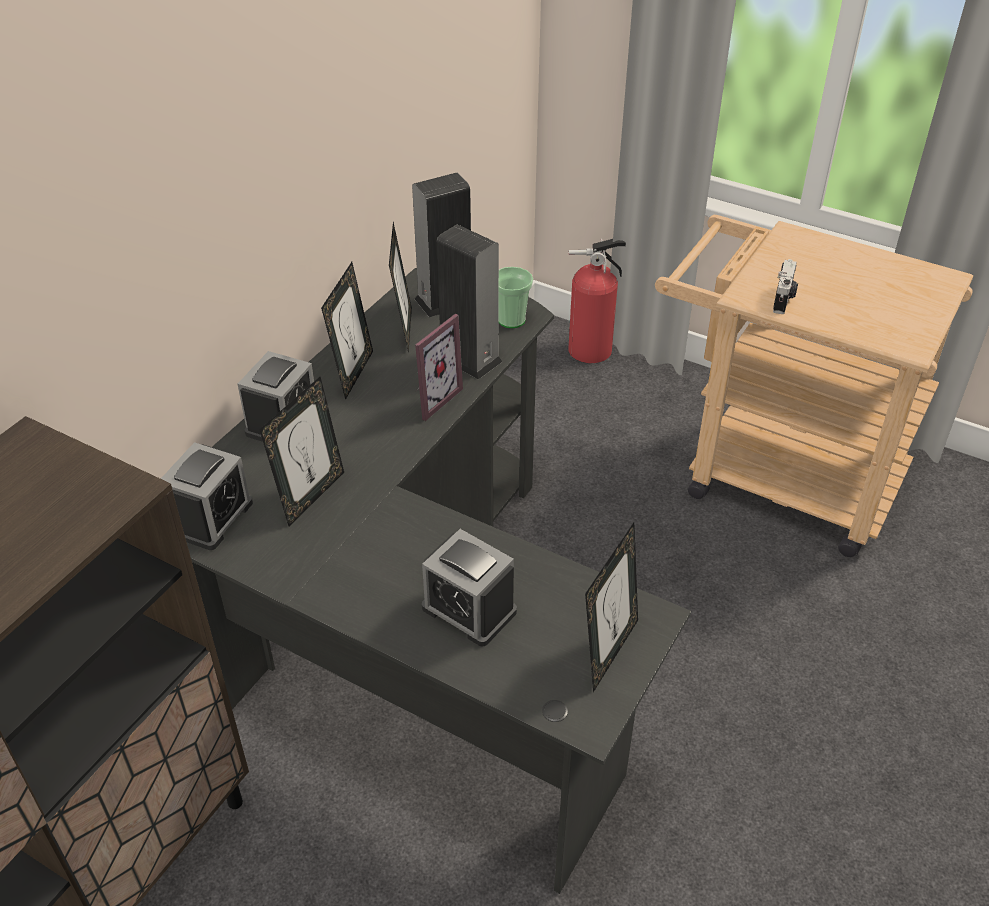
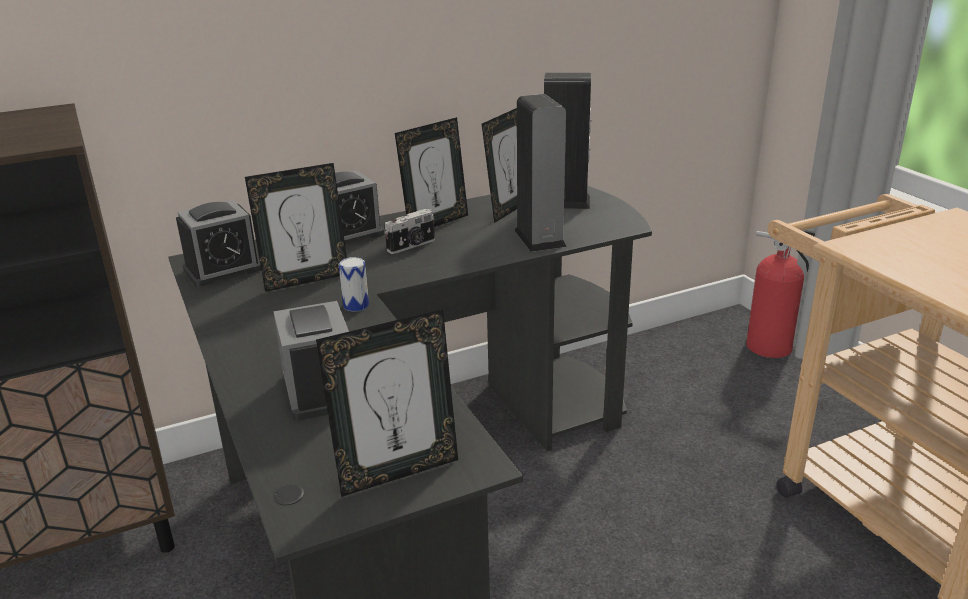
camera: 35 degrees right, 15 degrees down
picture frame [415,314,463,421] -> none
cup [499,267,533,328] -> none
camera [773,259,798,314] -> camera moved to [385,209,435,254]
none -> can [338,257,369,312]

